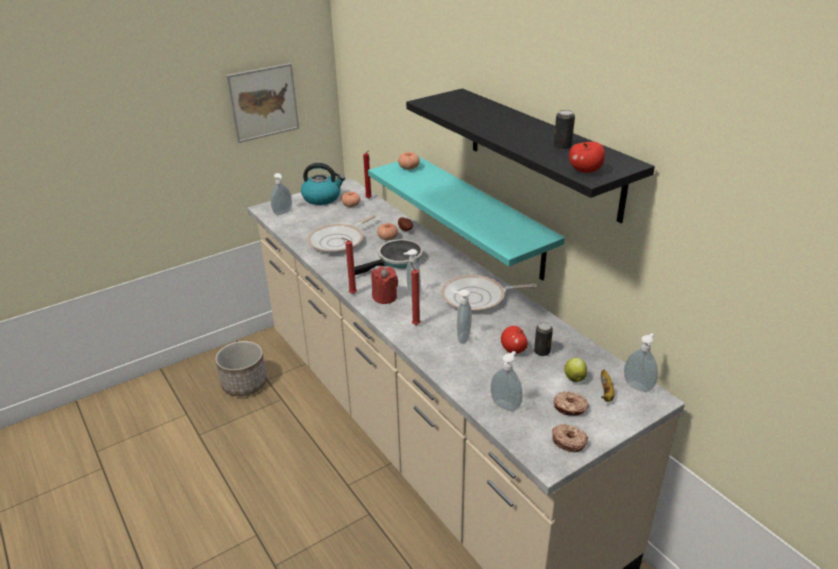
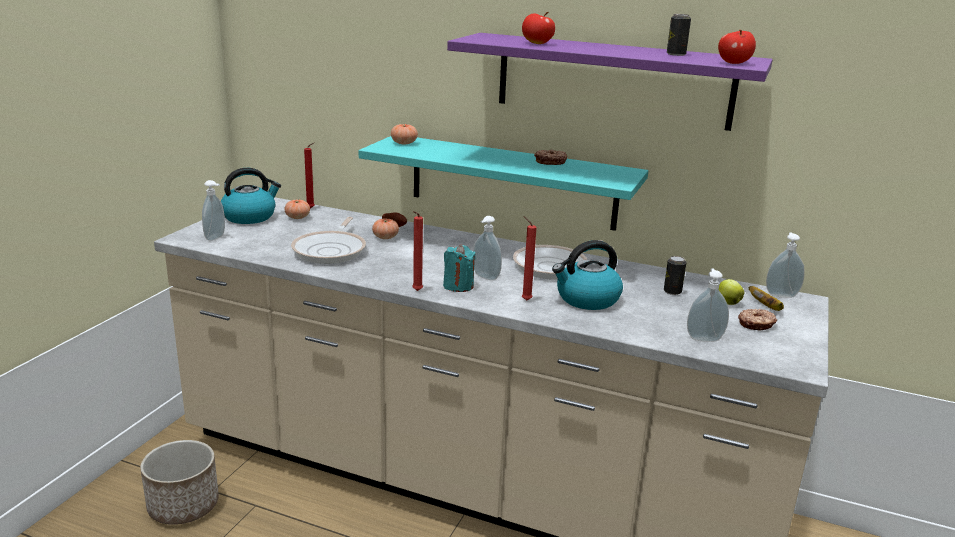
camera: 35 degrees left, 10 degrees down
picture [226,63,299,143] -> none
frying pan [354,239,423,275] -> none
red candle [371,267,398,304] -> turquoise candle [443,244,476,292]
black shelf [406,88,655,223] -> purple shelf [447,33,773,131]
soap dispenser [454,290,472,344] -> kettle [552,240,623,310]
apple [501,326,528,354] -> apple moved to [522,12,555,44]
donut [552,424,589,452] -> donut moved to [534,149,567,165]

